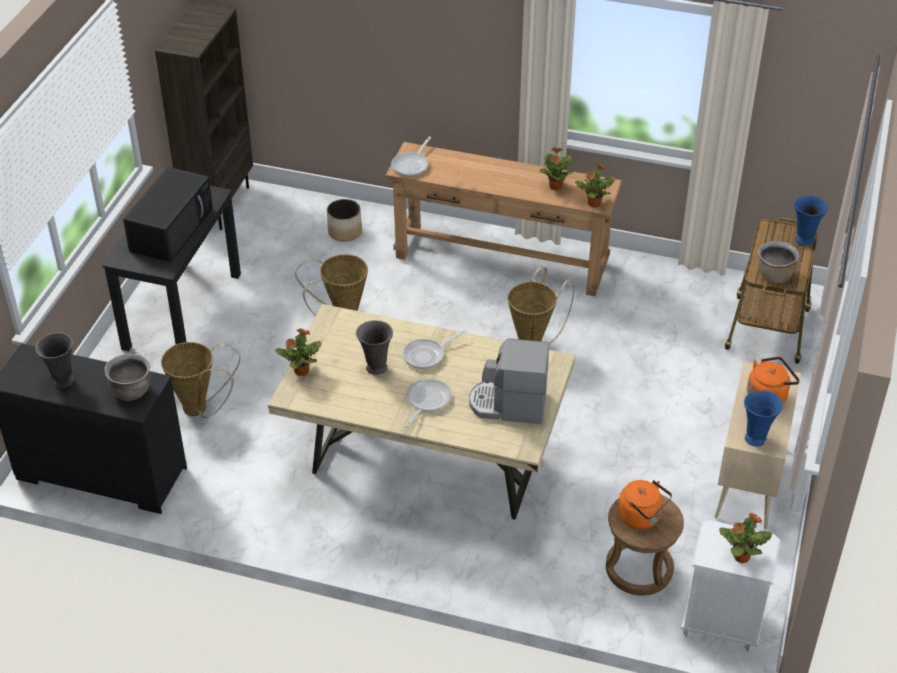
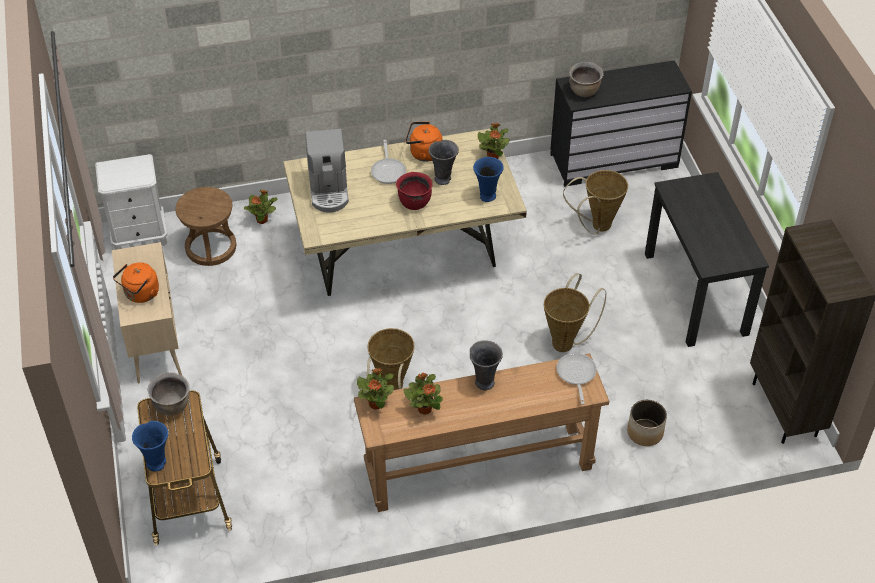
camera: 150 degrees right, 5 degrees up
grey vase [35,333,74,388] -> grey vase moved to [470,340,503,390]
black microwave [123,167,213,262] -> none
frying pan [403,330,467,369] -> red cooking pot [396,172,433,210]
coffee machine [469,338,549,424] -> coffee machine turned 105 degrees clockwise [305,129,349,213]
orange kettle [618,480,672,530] -> orange kettle moved to [406,122,443,162]
potted plant [719,513,772,563] -> potted plant moved to [244,190,277,224]
blue vase [744,390,783,446] -> blue vase moved to [473,157,504,202]

